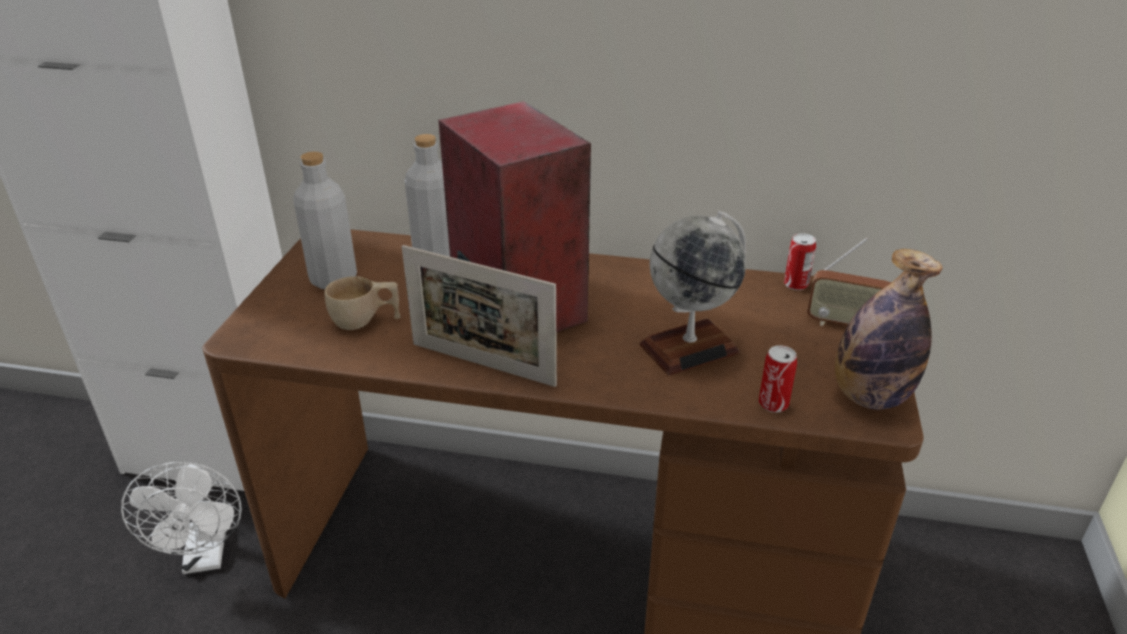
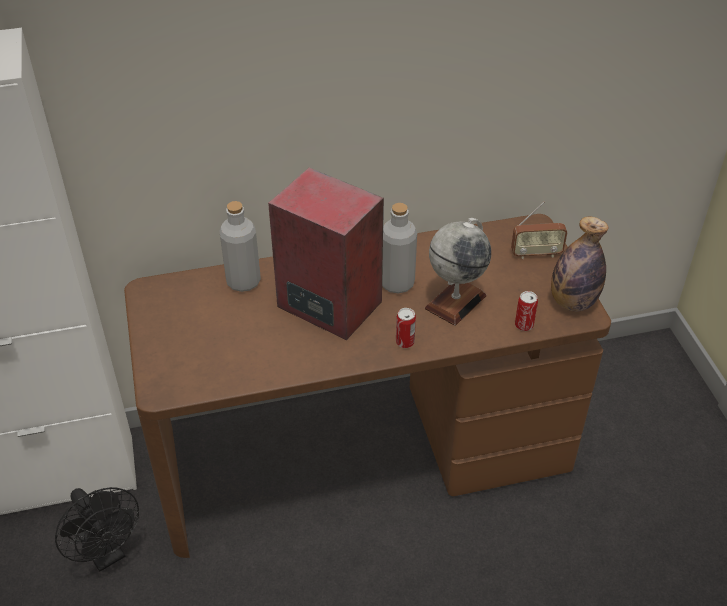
camera: 25 degrees left, 10 degrees up
white fan [121,462,242,574] -> black fan [55,487,139,572]
grey bottle [293,152,357,289] -> grey bottle moved to [382,203,417,294]
beige cup [325,276,401,330] -> none
picture frame [402,245,557,387] -> none
can [784,233,816,290] -> can moved to [396,308,416,348]

